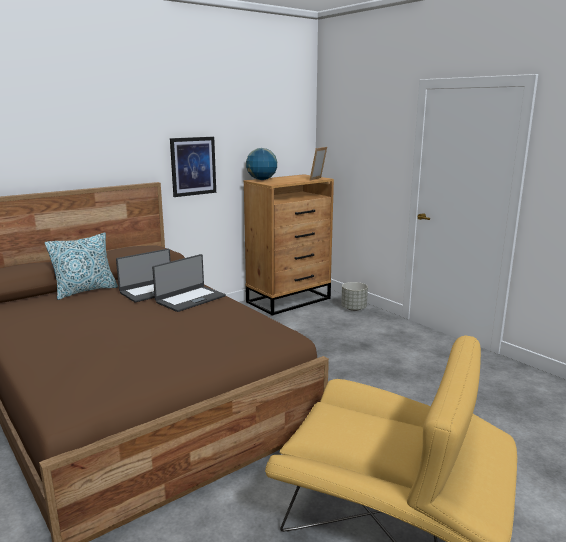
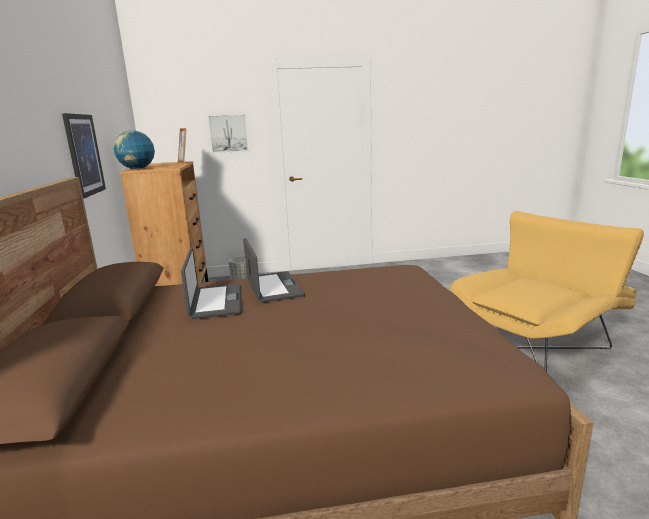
camera: 60 degrees left, 0 degrees up
pillow [45,232,118,300] -> none
none -> picture [208,114,248,153]

